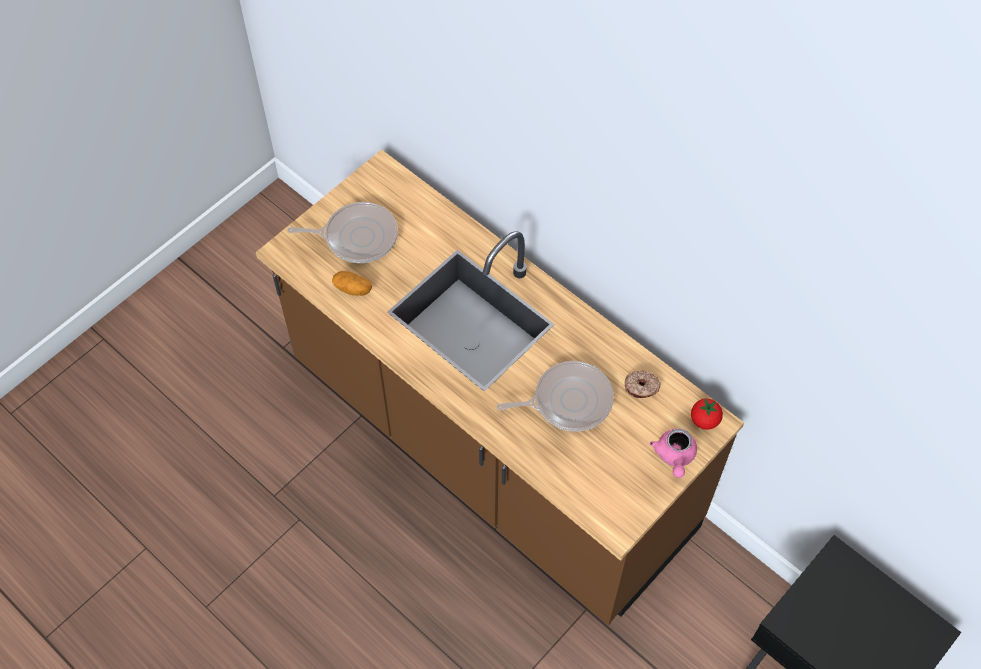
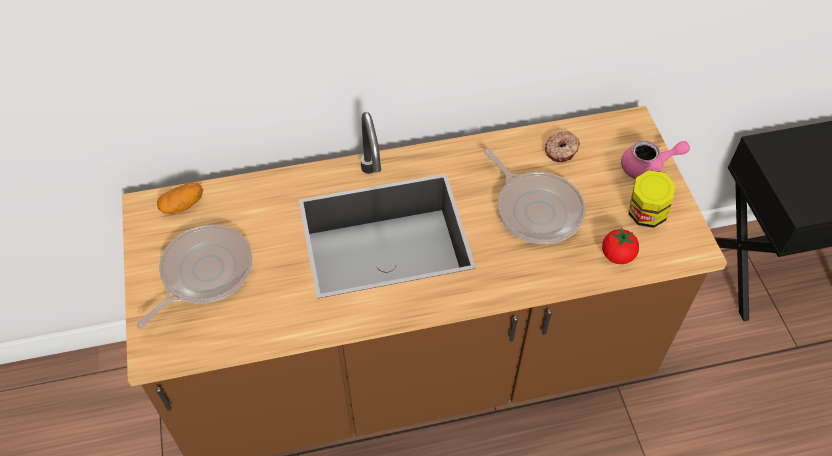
camera: 55 degrees left, 5 degrees down
potato [332,271,372,296] -> potato moved to [157,182,203,214]
frying pan [497,361,614,432] -> frying pan turned 120 degrees clockwise [484,149,586,244]
pink teapot [650,428,697,478] -> pink teapot turned 45 degrees counterclockwise [621,141,690,179]
tomato [691,398,723,430] -> tomato moved to [602,228,639,264]
none -> jar [629,170,675,228]

